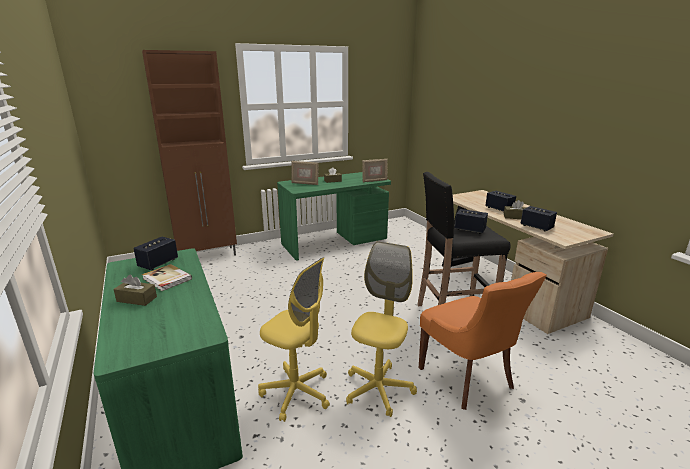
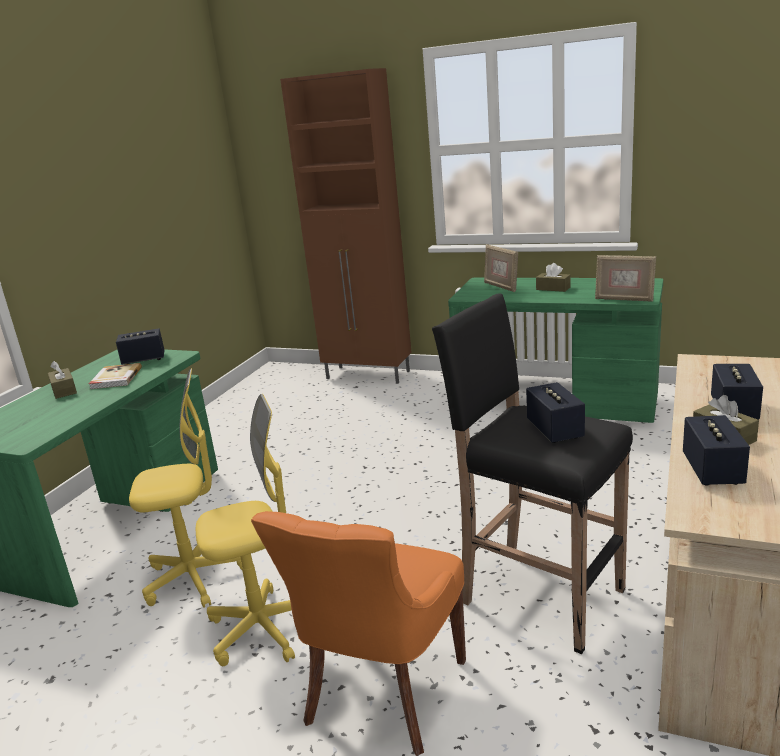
camera: 50 degrees right, 0 degrees up
yellow office chair [258,257,330,422] -> yellow office chair turned 90 degrees counterclockwise [129,368,242,608]

